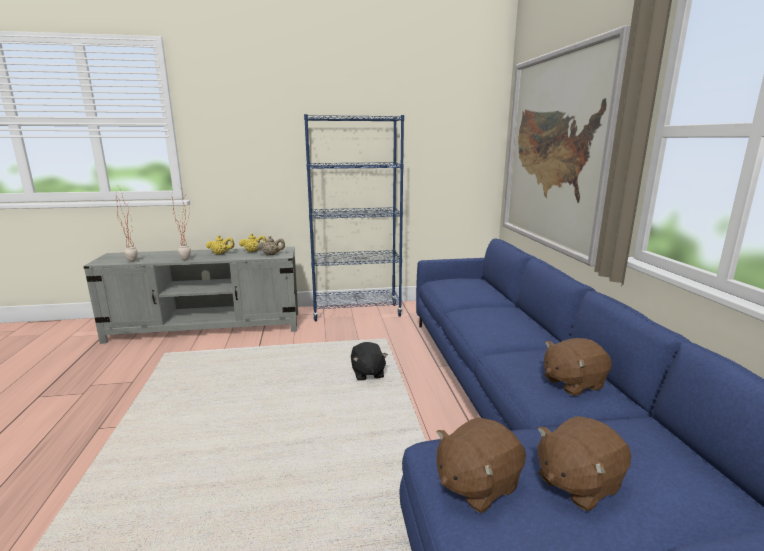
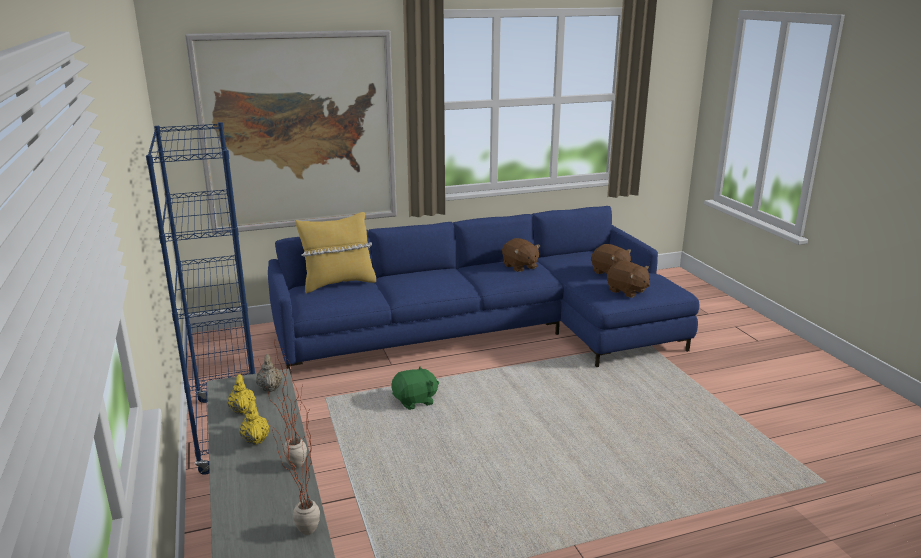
camera: 100 degrees left, 5 degrees up
black plush toy [351,342,388,381] -> green plush toy [391,366,439,410]
none -> yellow pillow [295,212,376,293]

